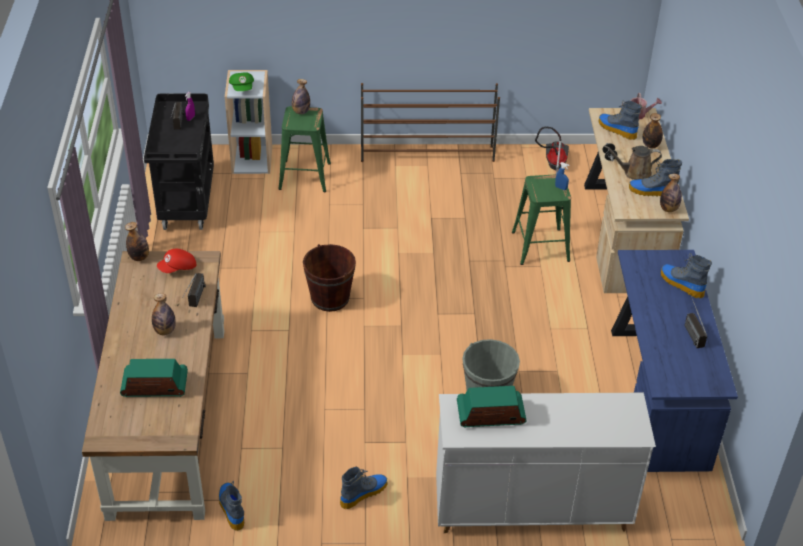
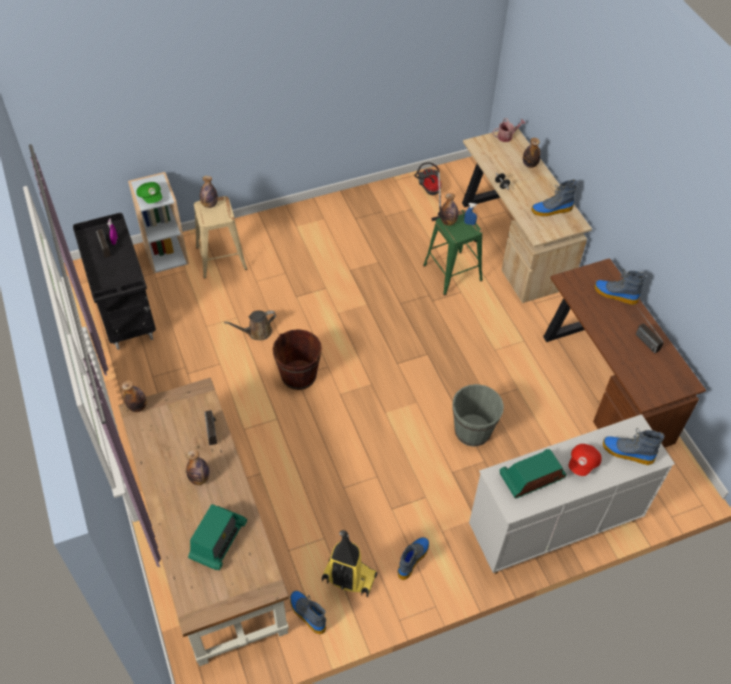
camera: 20 degrees left, 10 degrees up
radio [120,359,188,397] -> radio turned 135 degrees clockwise [188,504,247,570]
red cap [157,249,196,273] -> red cap moved to [569,444,602,476]
green stool [278,106,331,192] -> beige stool [194,196,247,279]
brown shoe rack [361,83,500,162] -> none
boot [598,100,642,140] -> boot moved to [603,428,664,465]
brown watering can [604,146,662,180] -> brown watering can moved to [224,310,276,340]
blue desk [611,250,738,472] -> brown desk [543,258,706,448]
bottle [660,174,682,212] -> bottle moved to [441,193,458,226]
none -> vacuum cleaner [322,530,377,597]

